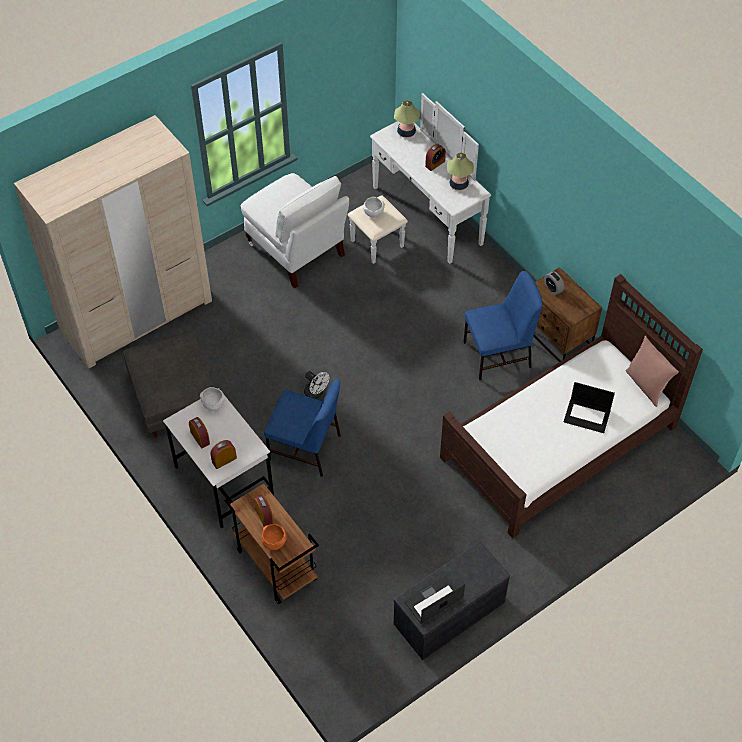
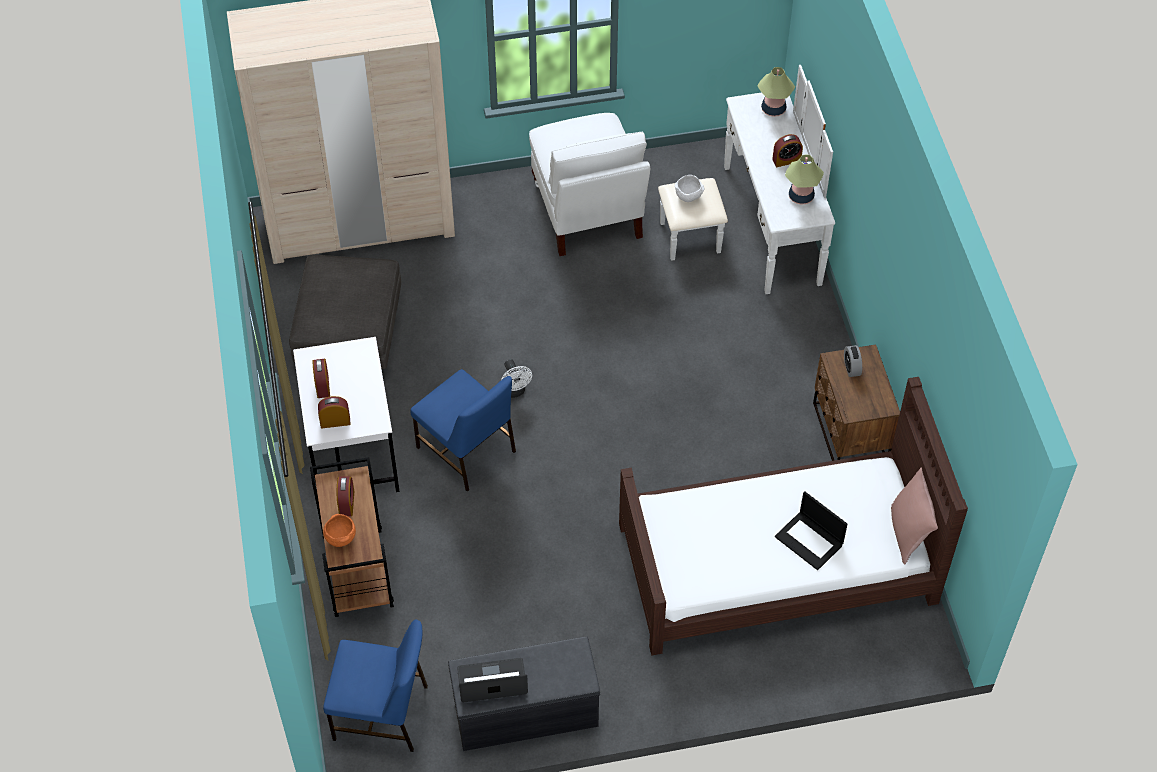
camera: 25 degrees right, 0 degrees up
white bowl [200,387,225,411] -> none
blue chair [464,271,543,380] -> blue chair moved to [323,620,428,752]

